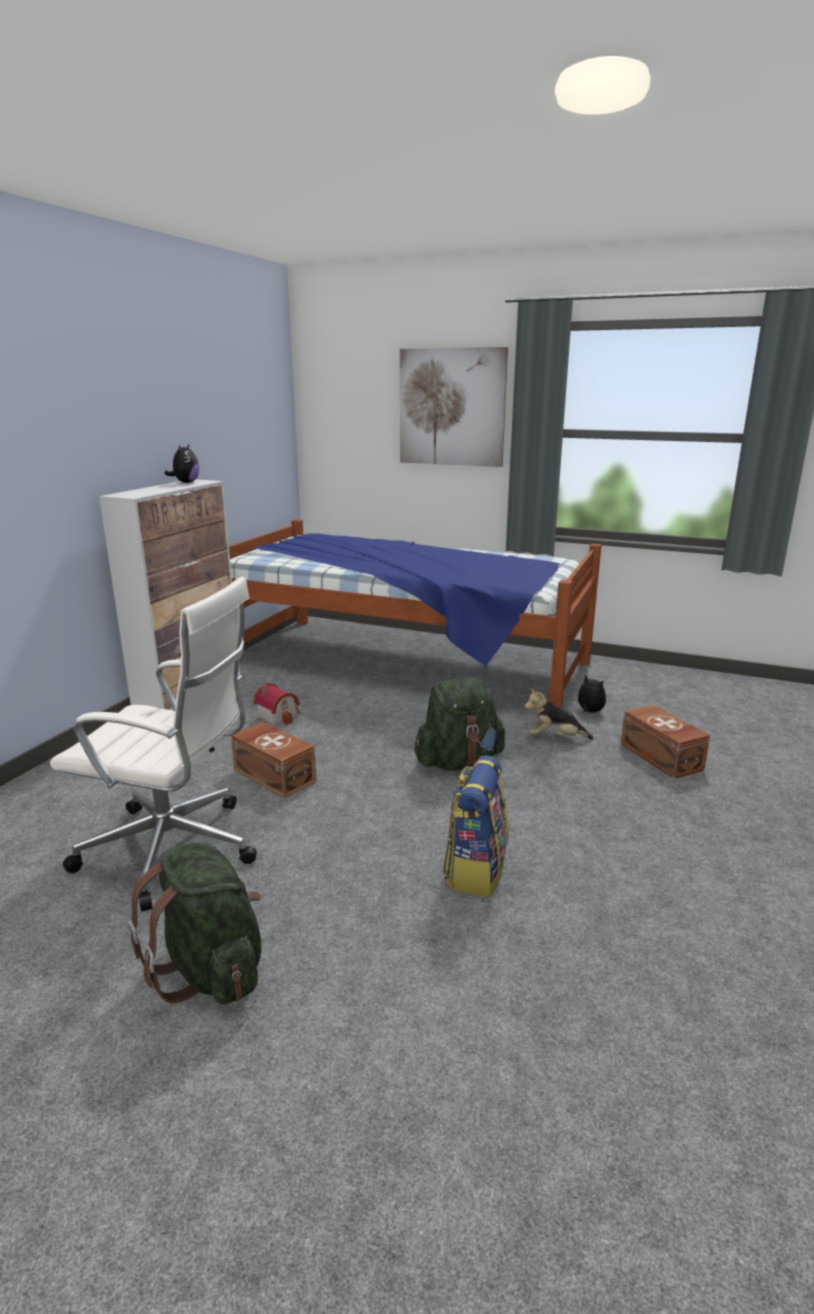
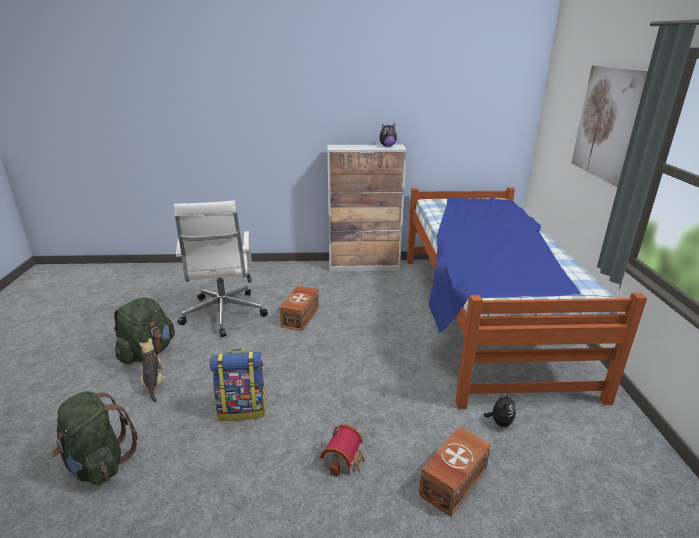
camera: 65 degrees right, 5 degrees up
toy house [253,683,300,726] -> toy house moved to [320,425,365,477]
green backpack [415,678,505,771] -> green backpack moved to [51,391,138,486]
plush toy [524,688,594,740] -> plush toy moved to [139,338,167,402]

